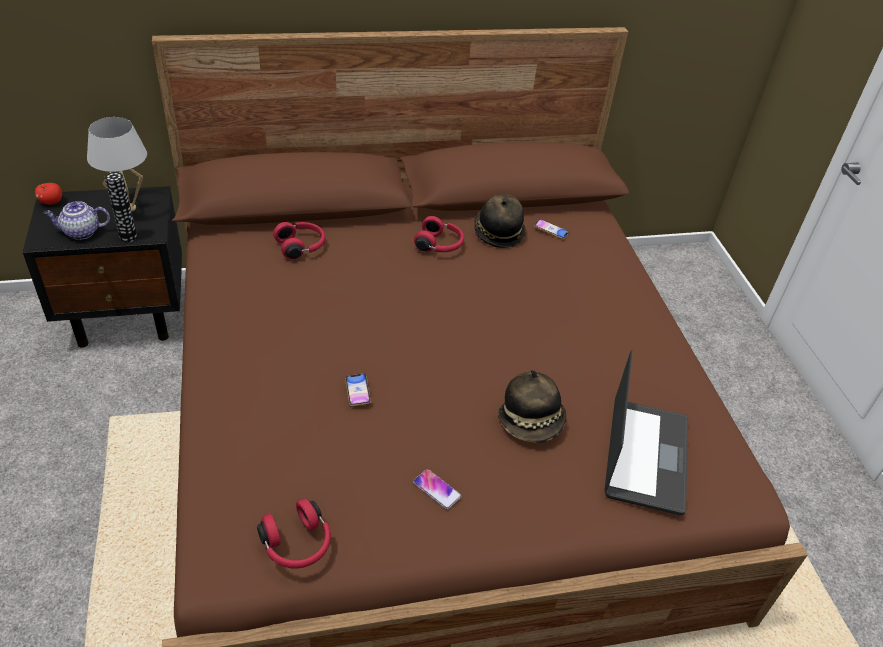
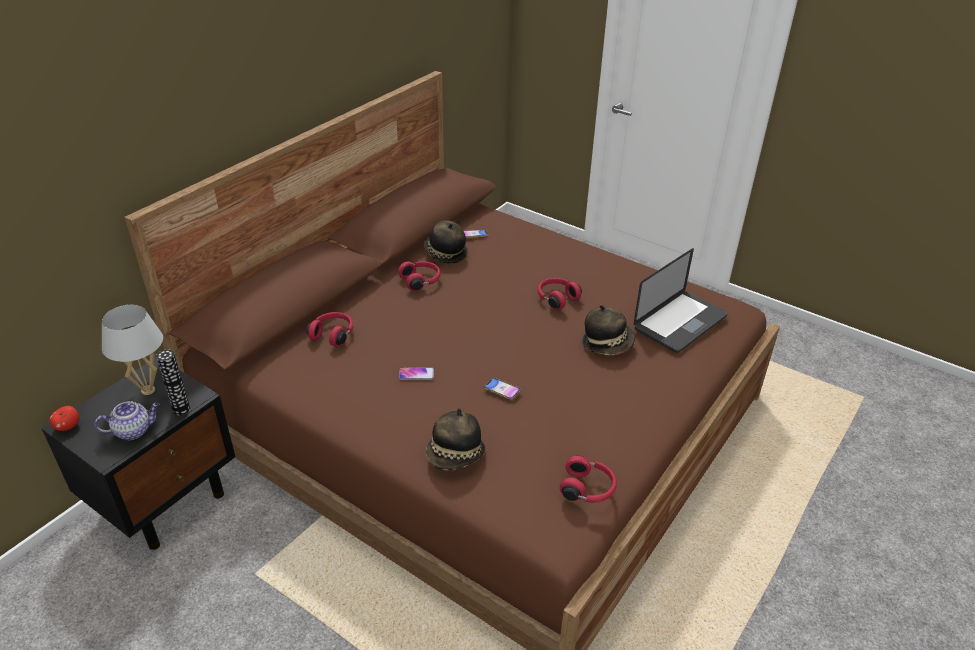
camera: 40 degrees left, 5 degrees down
teapot [44,201,110,240] -> teapot turned 150 degrees counterclockwise [94,401,159,440]
phone [413,469,462,509] -> phone moved to [399,368,434,380]
laptop [605,350,688,515] -> laptop turned 75 degrees clockwise [634,248,728,353]
none -> hat [426,408,485,470]
none -> red headphones [537,278,582,310]

